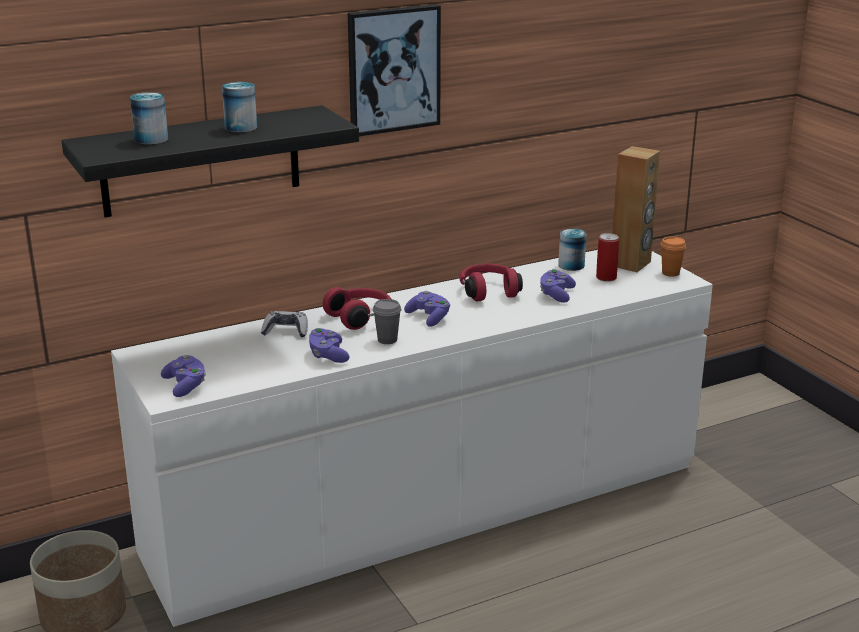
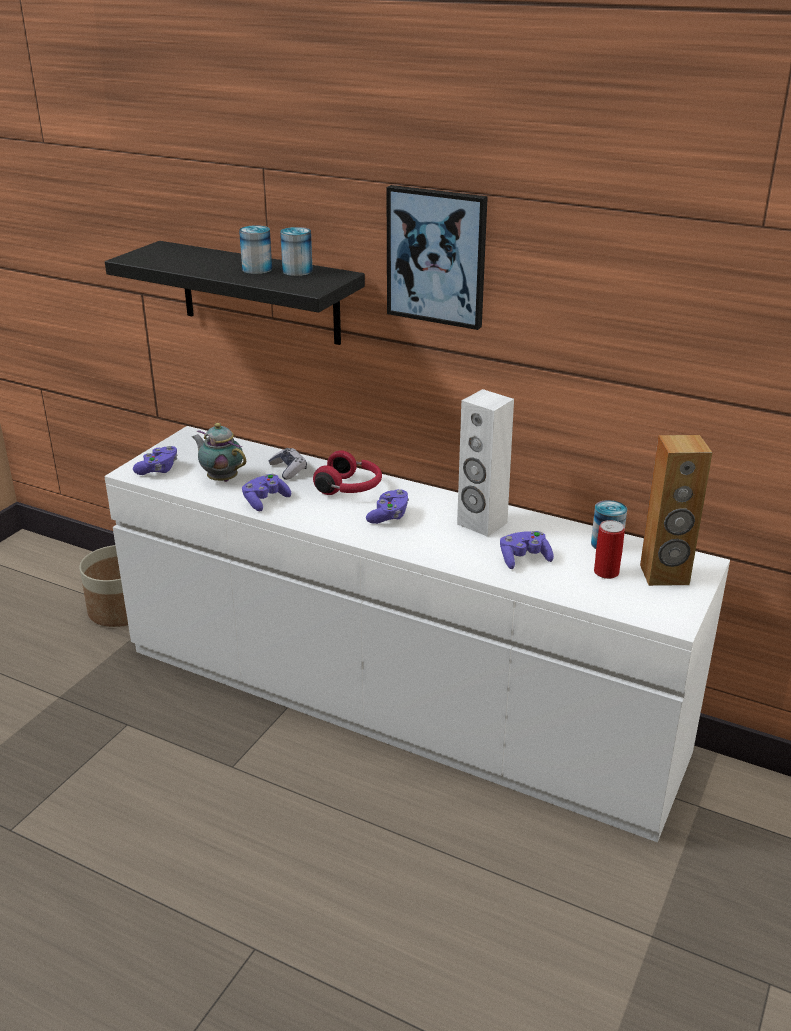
camera: 55 degrees right, 5 degrees up
can [130,92,168,145] -> can moved to [280,227,313,276]
grey cup [373,299,401,344] -> none
red headphones [459,264,523,301] -> white speaker [457,389,514,537]
orange cup [660,236,686,277] -> none
none -> teapot [192,423,246,482]

